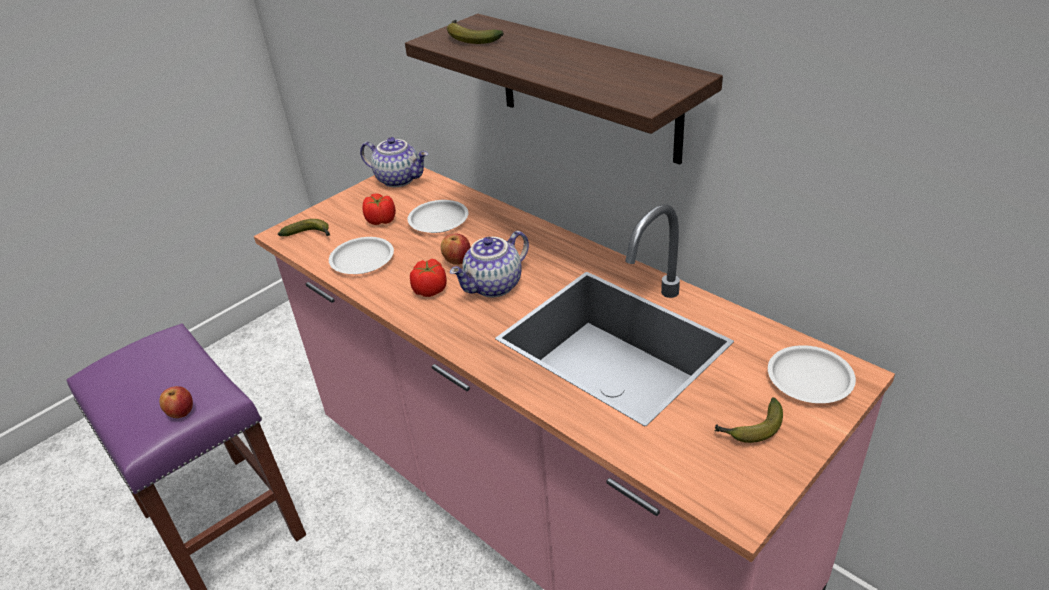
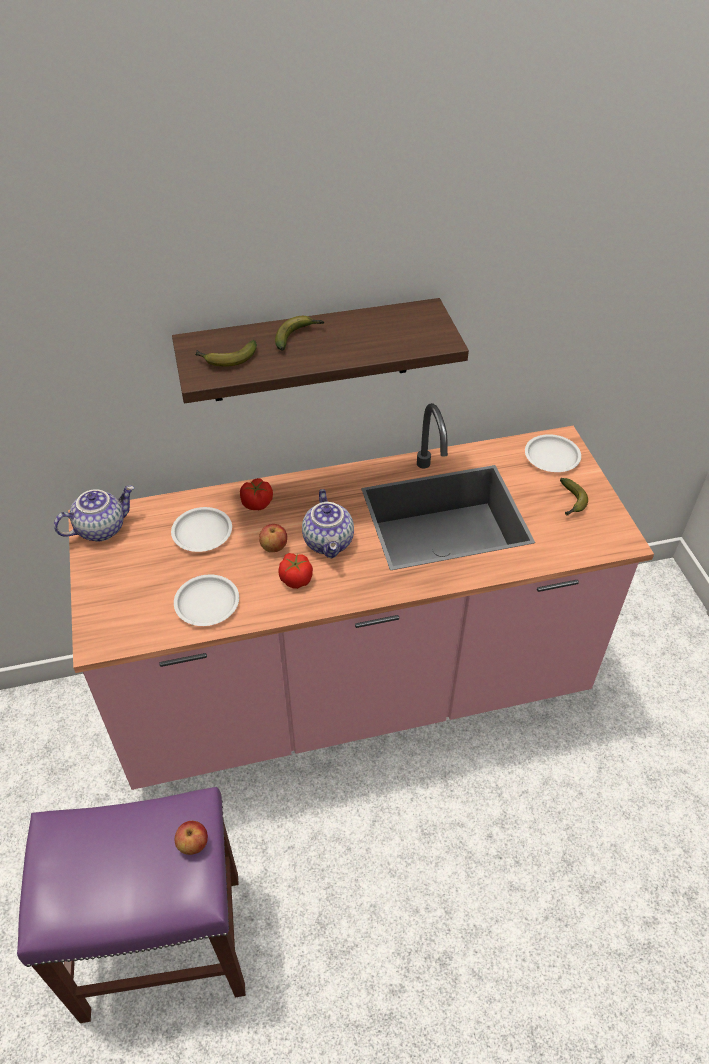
camera: 60 degrees left, 10 degrees up
banana [278,219,330,236] -> banana moved to [275,316,324,351]
tomato [362,193,396,225] -> tomato moved to [240,478,273,510]

